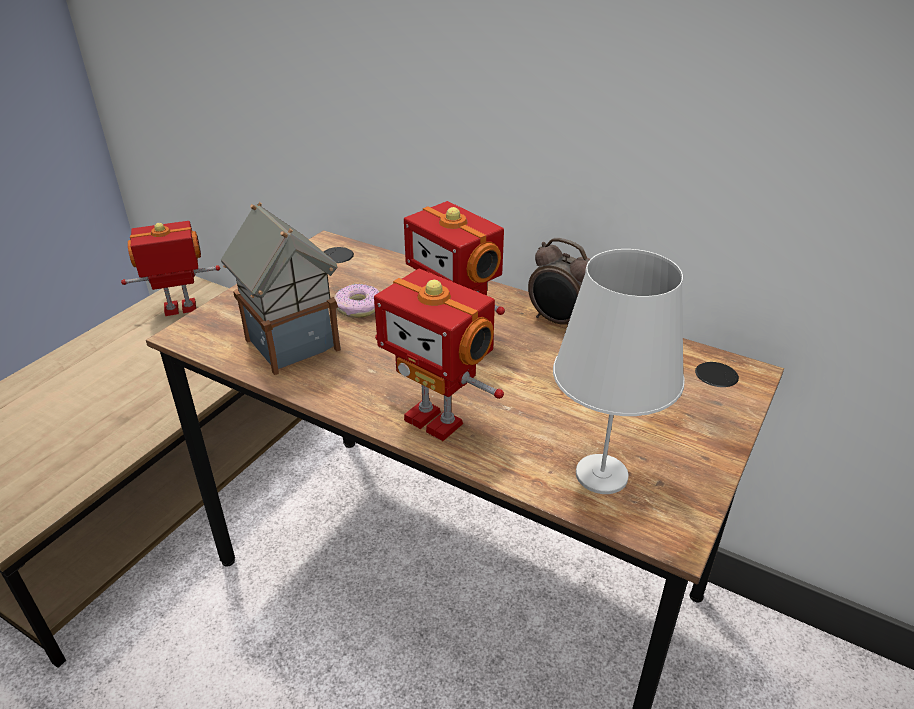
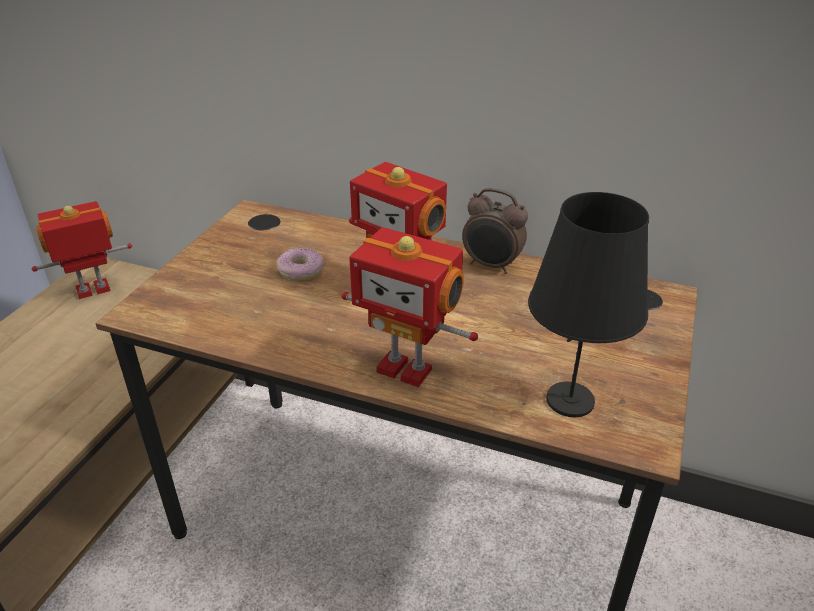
camera: 10 degrees left, 0 degrees up
toy house [221,202,341,375] -> none
white table lamp [553,249,685,494] -> black table lamp [528,192,649,417]

